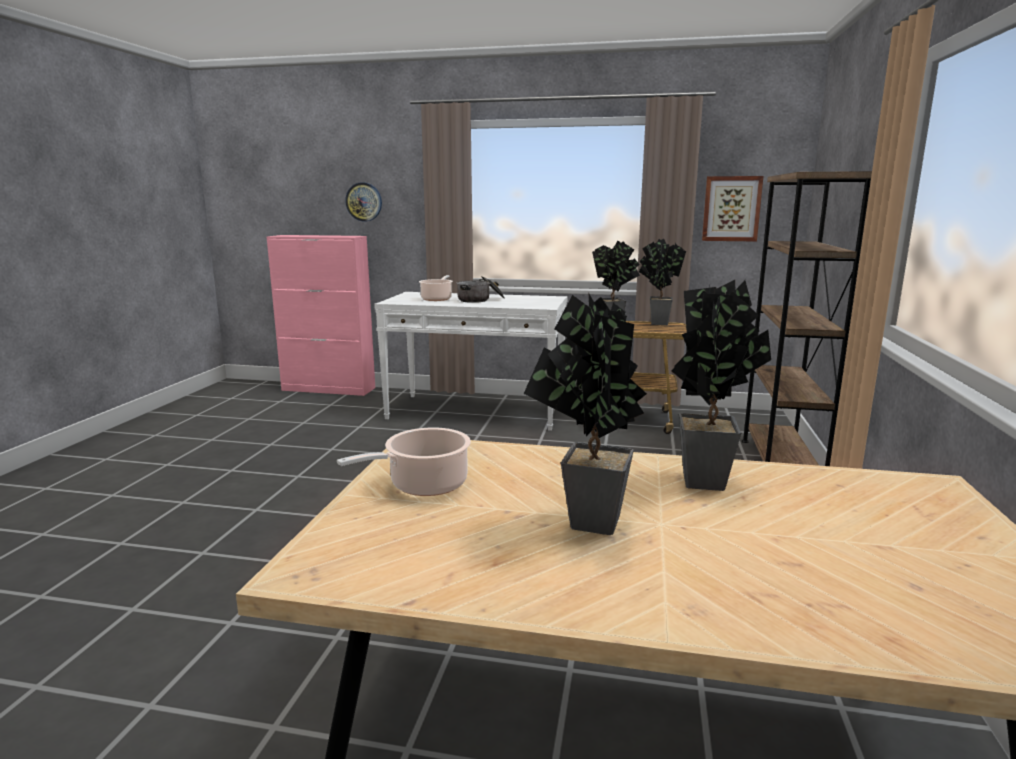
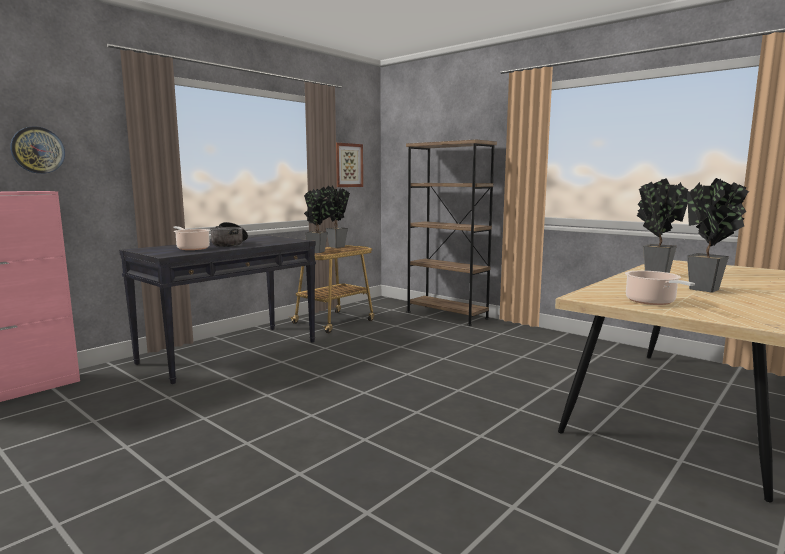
camera: 60 degrees left, 5 degrees down
white console table [374,292,568,431] -> black console table [119,236,316,384]

